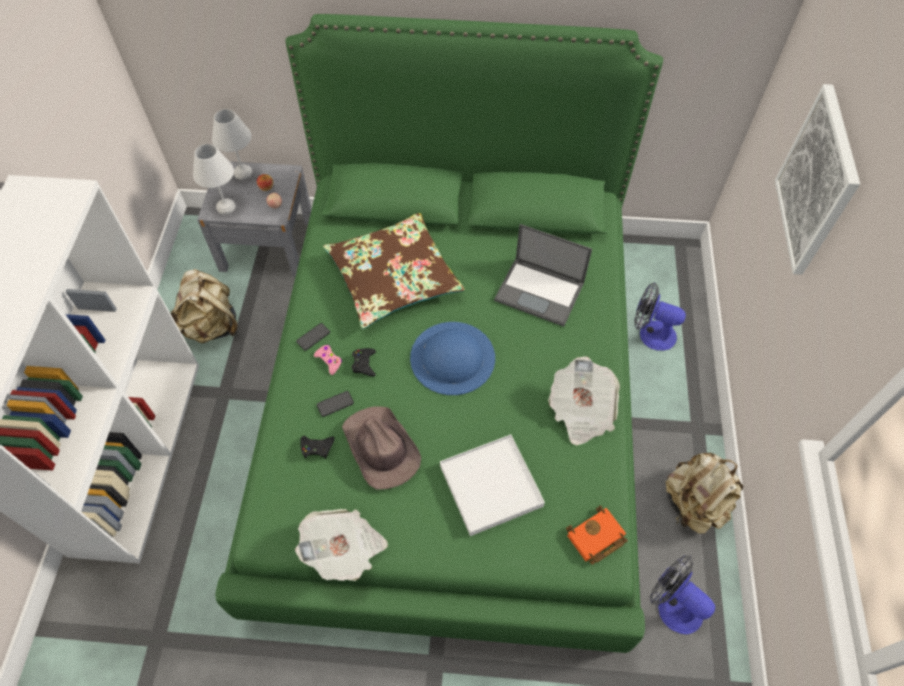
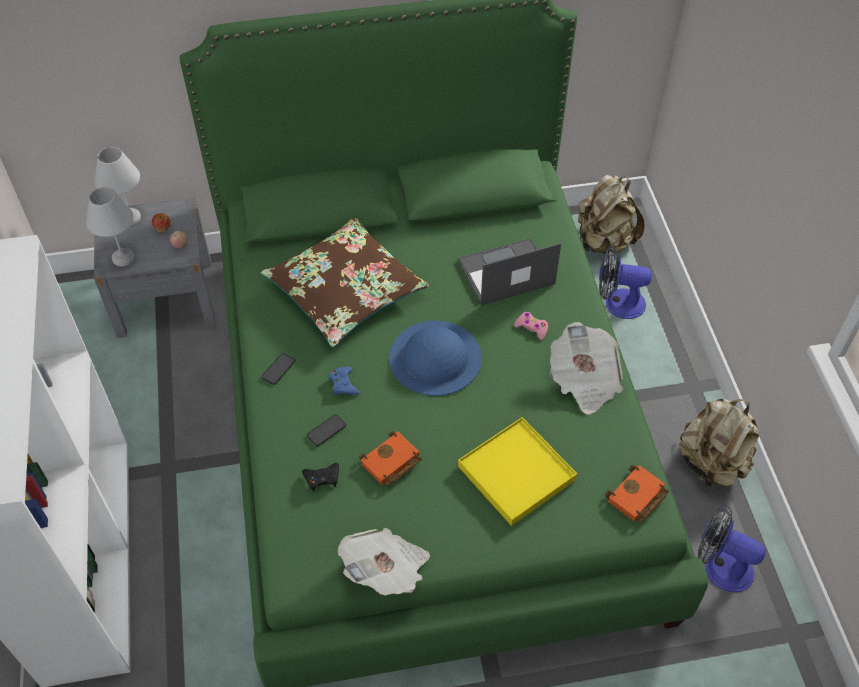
camera: 15 degrees left, 5 degrees down
beige backpack [170,269,238,343] -> beige backpack moved to [578,175,645,254]
pink game controller [314,345,342,375] -> pink game controller moved to [514,312,548,340]
brown hat [342,406,421,490] -> orange book [359,431,422,486]
black game controller [352,348,376,376] -> blue game controller [329,367,360,395]
white tray [440,434,545,536] -> yellow tray [458,417,577,526]
laptop [494,224,592,327] -> laptop turned 150 degrees clockwise [458,238,561,306]
picture [775,84,860,275] -> none

